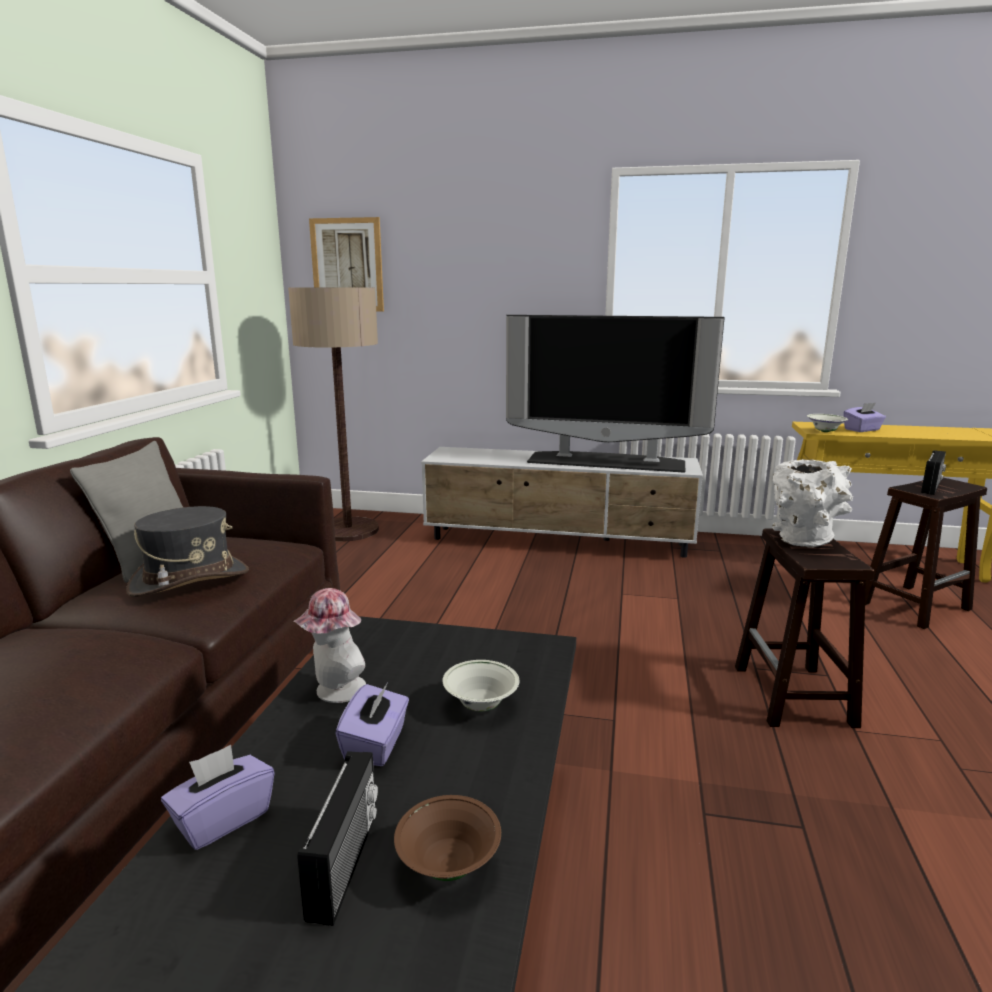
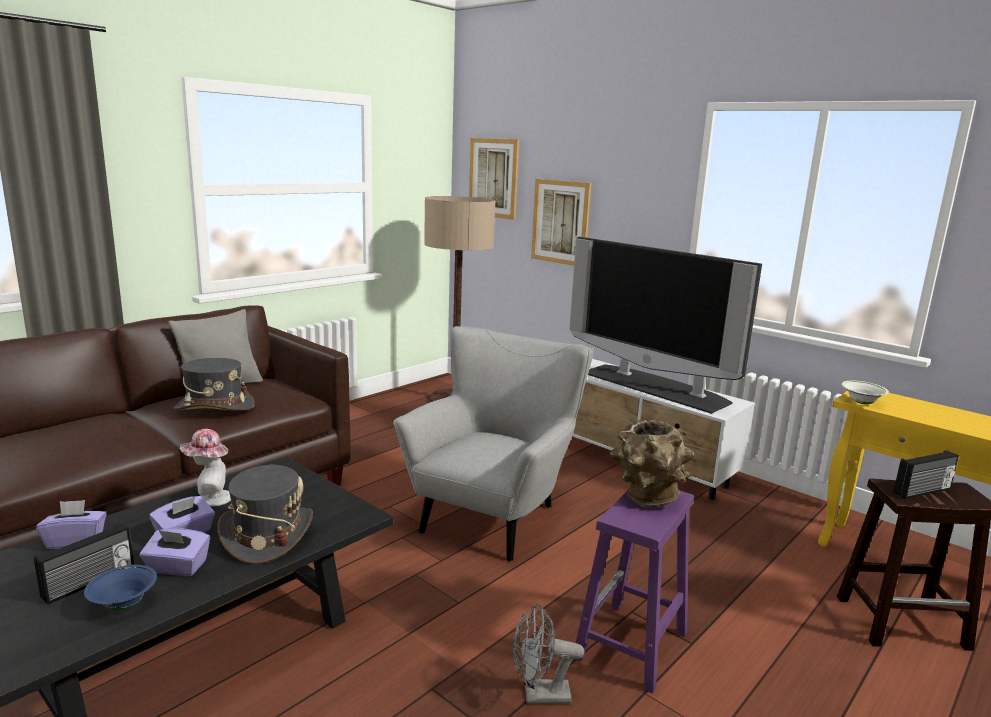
camera: 30 degrees right, 0 degrees up
brown bowl [394,795,501,881] -> blue bowl [84,565,157,611]
white bowl [442,660,520,712] -> grey hat [218,465,313,564]
brown stool [735,528,874,728] -> purple stool [576,489,694,693]
white vase [772,459,853,548] -> brown vase [609,420,694,507]
purple tissue box [843,403,886,432] -> purple tissue box moved to [140,528,210,576]
none -> grey armchair [393,326,594,562]
none -> grey fan [513,603,584,704]
none -> picture [531,179,591,266]

